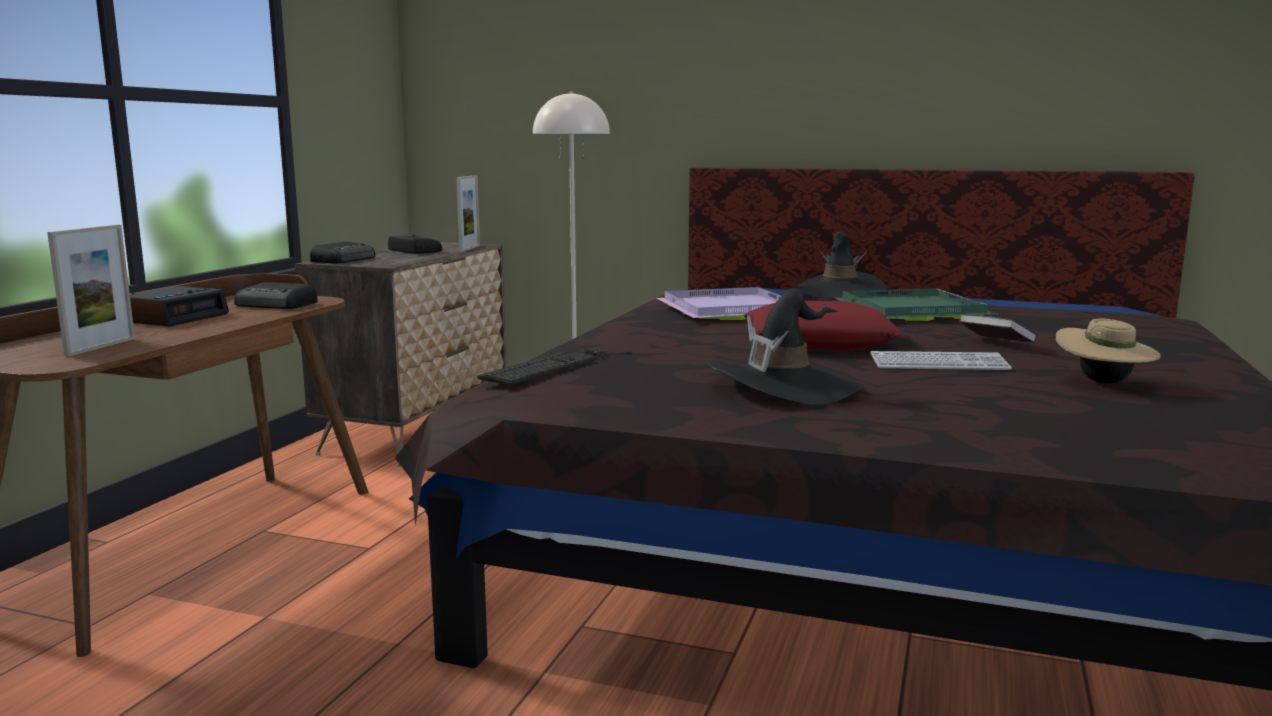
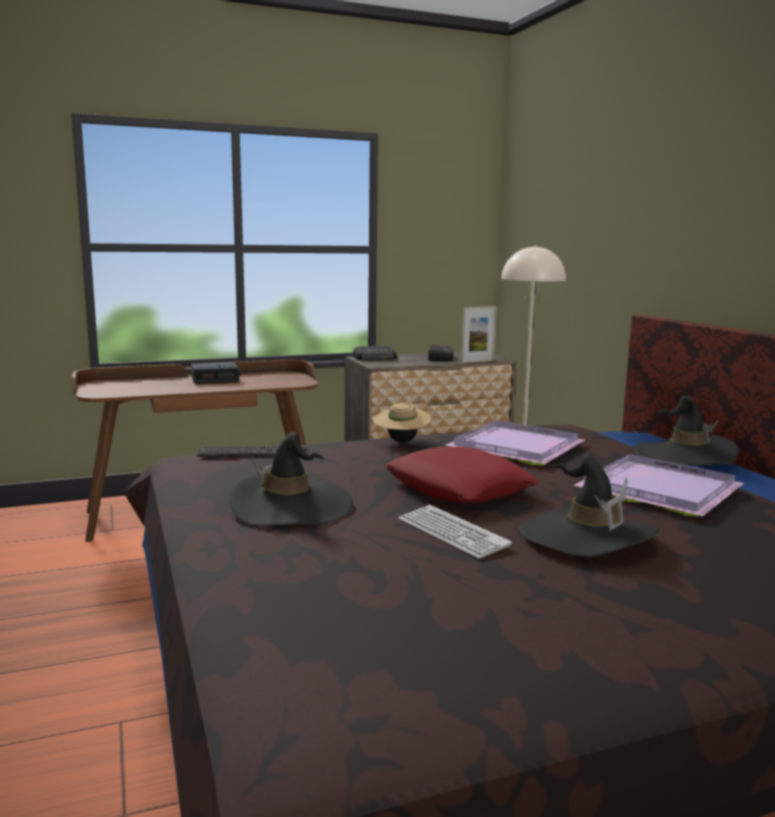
camera: 50 degrees right, 0 degrees up
picture frame [47,224,135,356] -> none
radio [234,282,318,309] -> none
green tray [835,288,997,321] -> purple tray [574,454,744,516]
book [959,314,1037,343] -> black hat [519,453,660,556]
beige hat [1056,318,1161,384] -> beige hat moved to [373,402,431,442]

